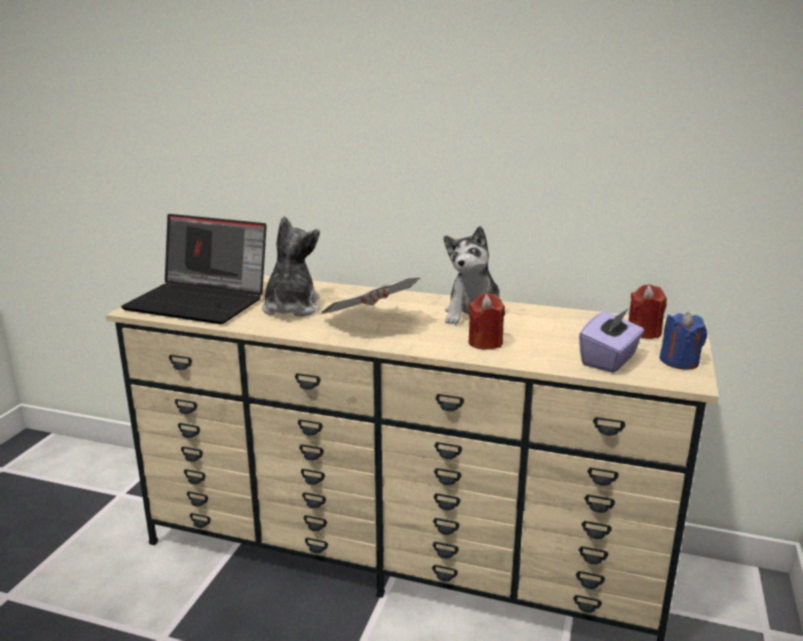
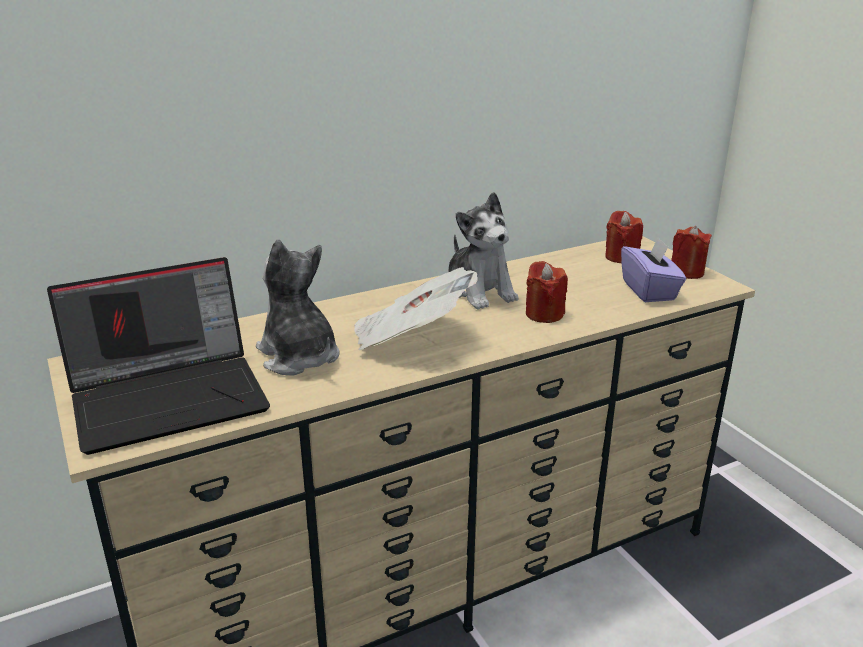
camera: 45 degrees left, 5 degrees up
blue candle [659,312,707,369] -> red candle [671,226,712,279]

